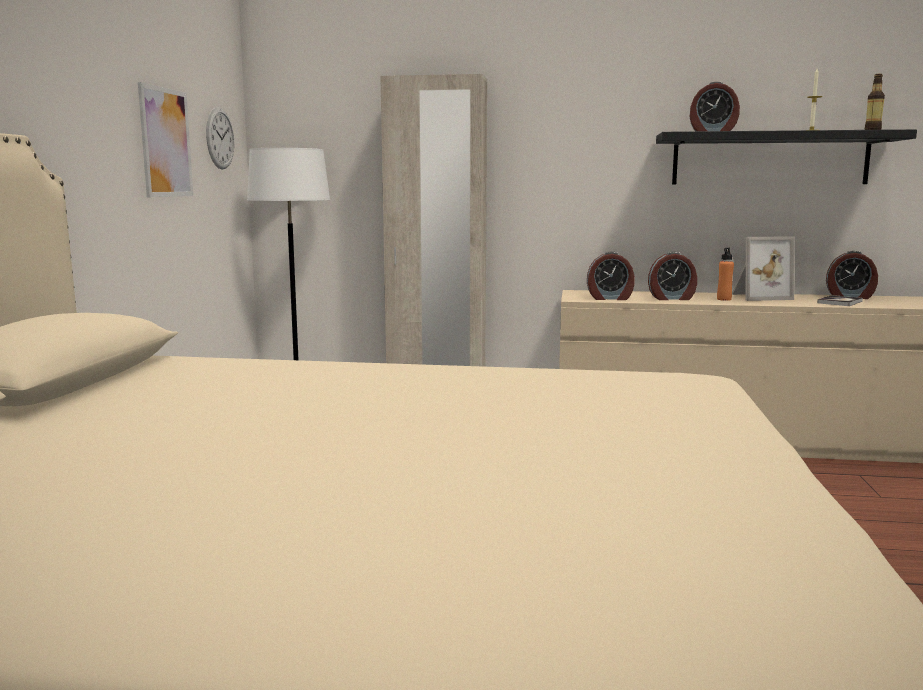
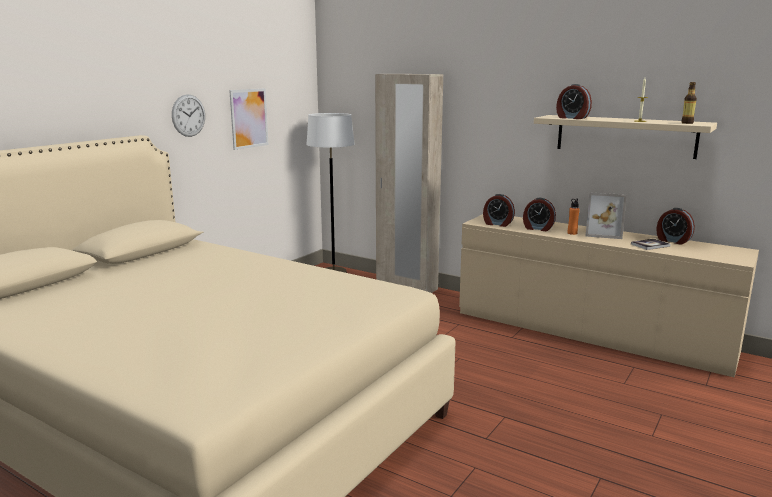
camera: 25 degrees right, 5 degrees up
wall clock [206,107,234,169] -> wall clock moved to [172,94,205,137]
black shelf [656,129,917,184] -> beige shelf [534,115,717,159]

